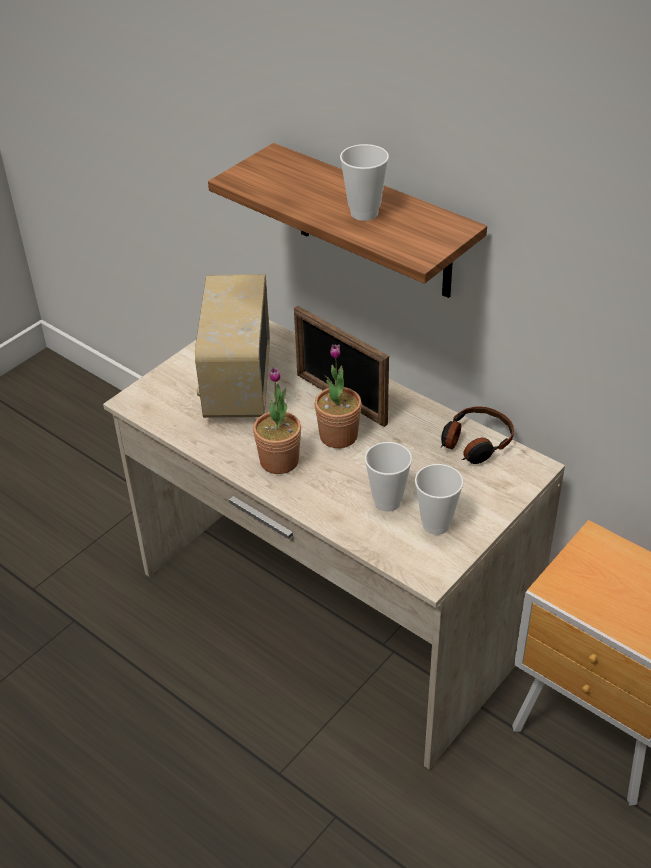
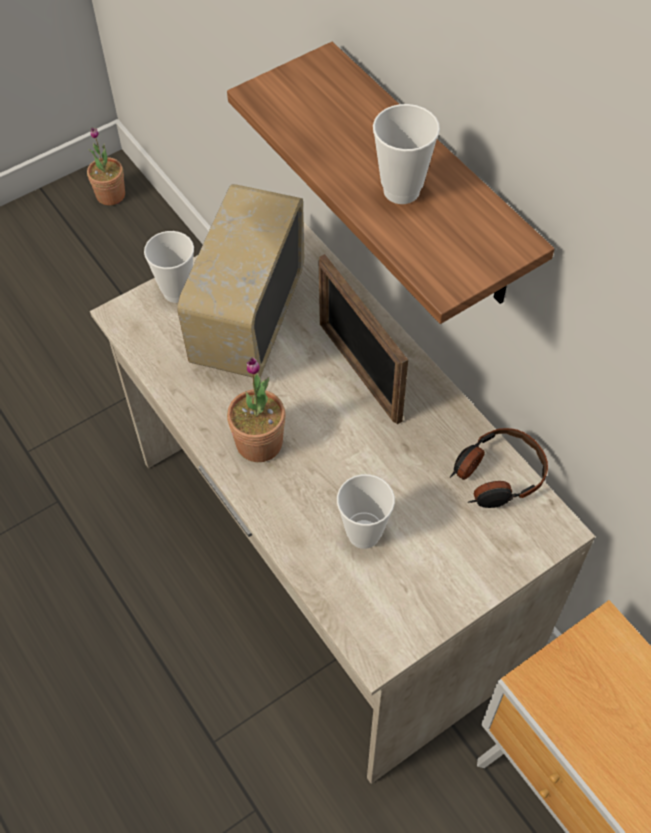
camera: 15 degrees right, 15 degrees up
potted plant [315,344,362,448] -> potted plant moved to [87,127,125,205]
cup [415,464,463,535] -> cup moved to [144,231,194,303]

